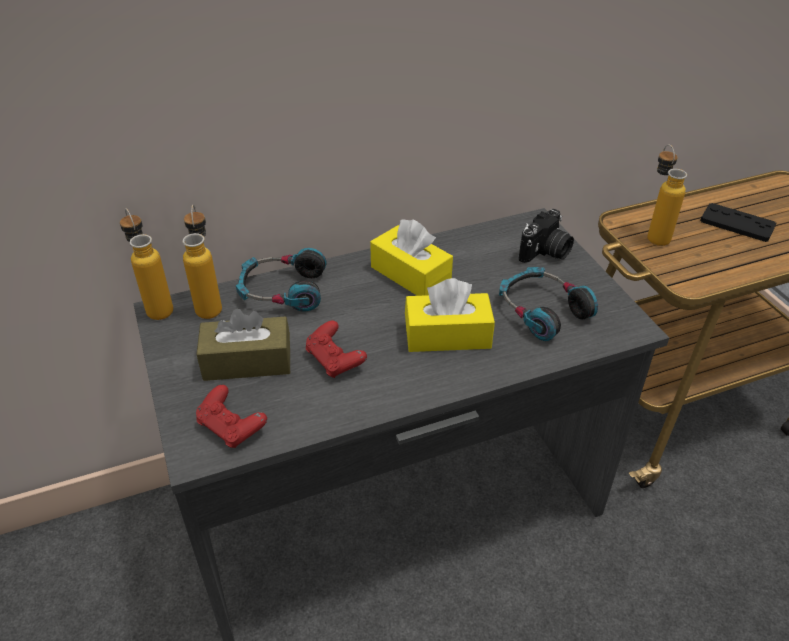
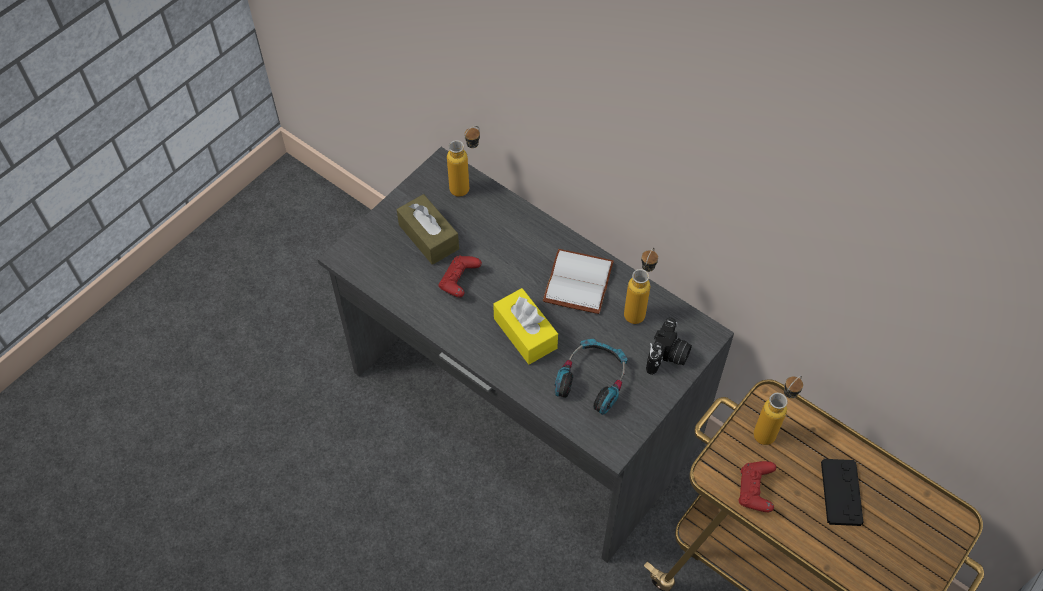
camera: 60 degrees right, 15 degrees up
bottle [120,208,173,320] -> bottle moved to [624,248,658,324]
red game controller [196,385,267,448] -> red game controller moved to [739,461,776,512]
headphones [236,248,327,311] -> none
yellow tissue box [370,219,453,296] -> white book [543,249,614,314]
camera [519,209,574,263] -> camera turned 75 degrees counterclockwise [646,317,692,375]

